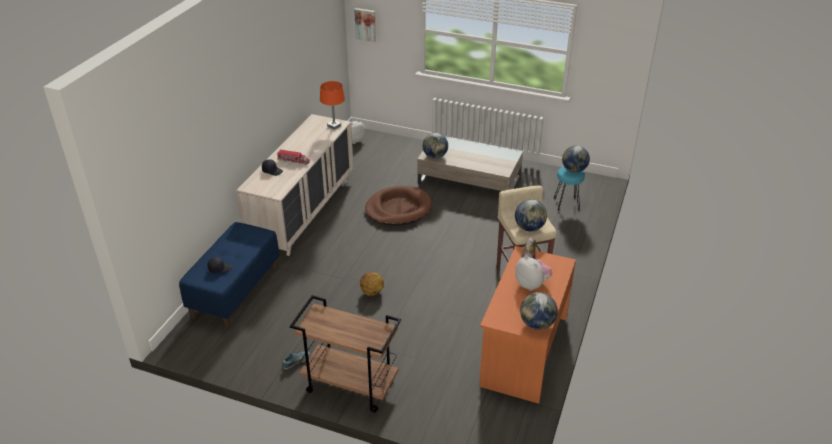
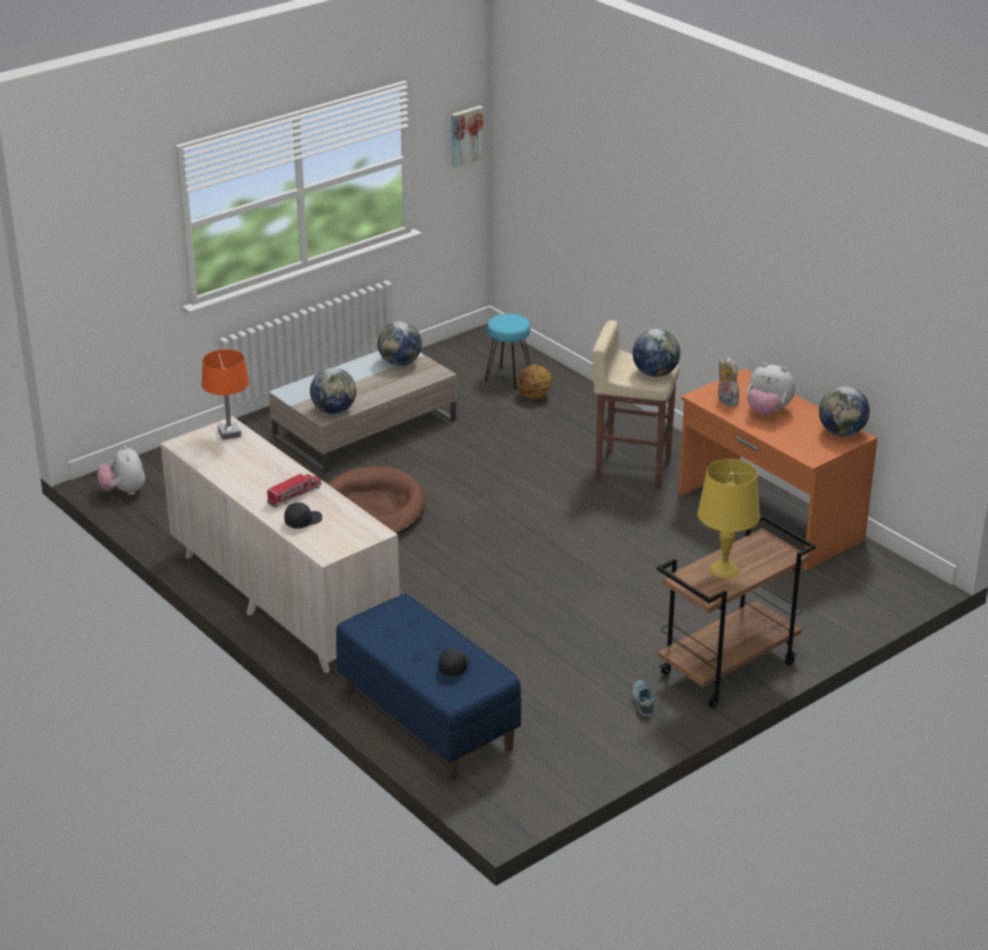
camera: 60 degrees left, 5 degrees down
picture [354,8,376,42] -> picture moved to [451,106,484,167]
basketball [360,272,384,296] -> basketball moved to [517,364,551,399]
plush toy [515,255,552,291] -> plush toy turned 150 degrees counterclockwise [747,363,795,415]
globe [562,145,590,173] -> globe moved to [378,321,422,366]
none -> yellow table lamp [698,459,760,579]

